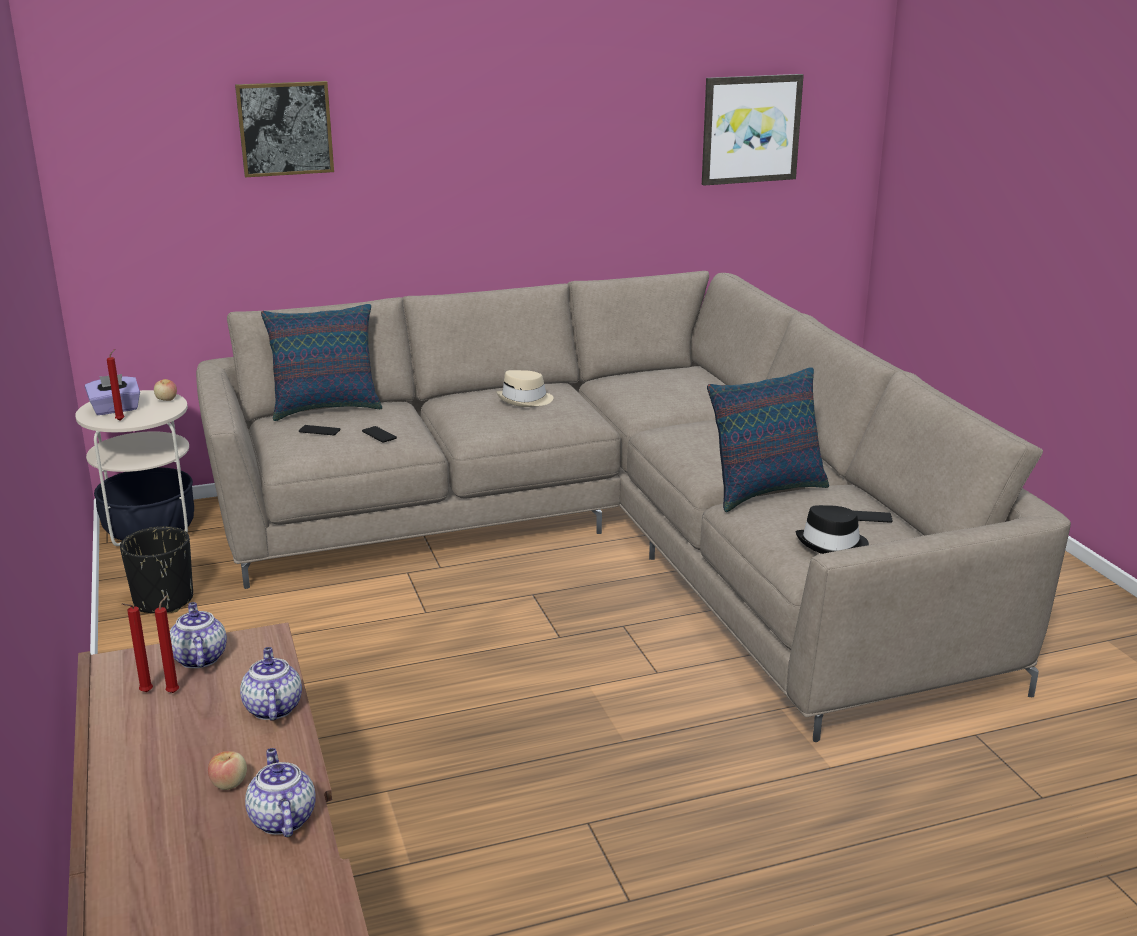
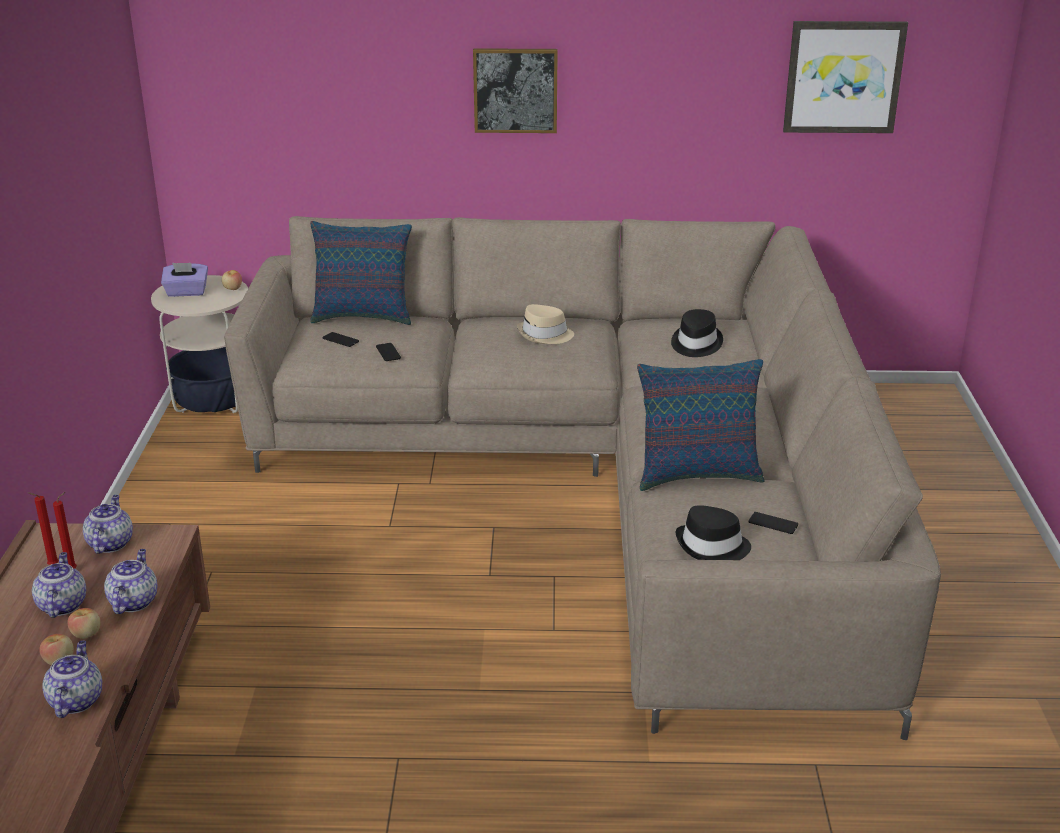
camera: 20 degrees right, 5 degrees up
red candle [107,349,124,421] -> none
black planter [120,526,193,613] -> none
picture [235,81,334,177] -> picture moved to [473,48,558,133]
none -> teapot [32,552,86,618]
none -> apple [67,608,101,639]
none -> black hat [671,309,723,357]

